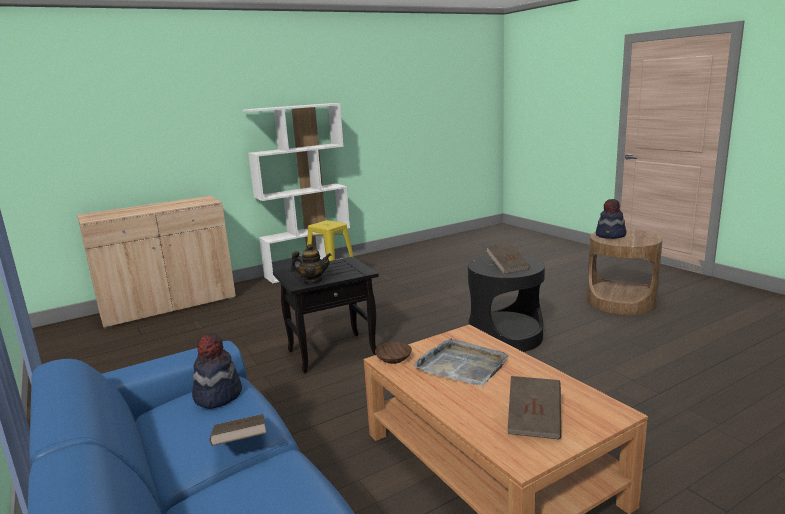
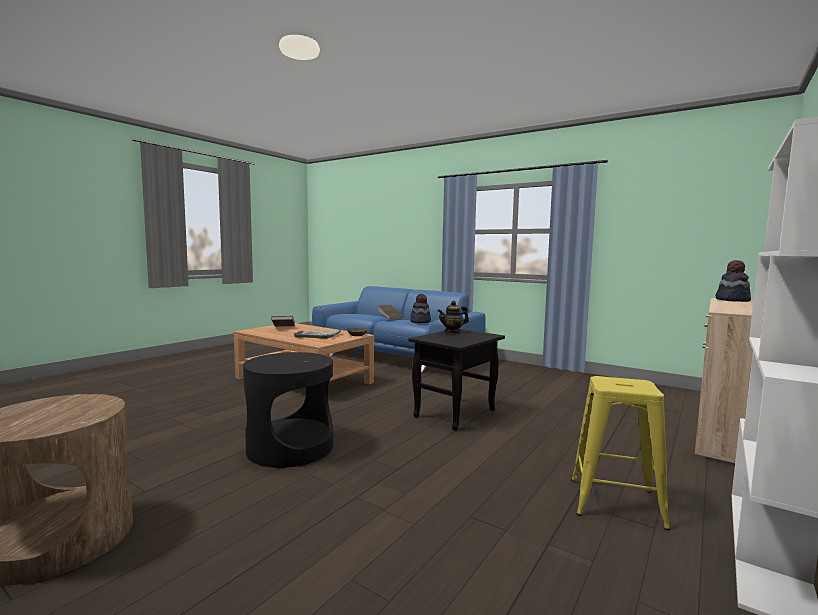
camera: 155 degrees right, 10 degrees down
brown book [486,243,530,274] -> none
hat [596,199,627,239] -> hat moved to [715,260,751,302]

